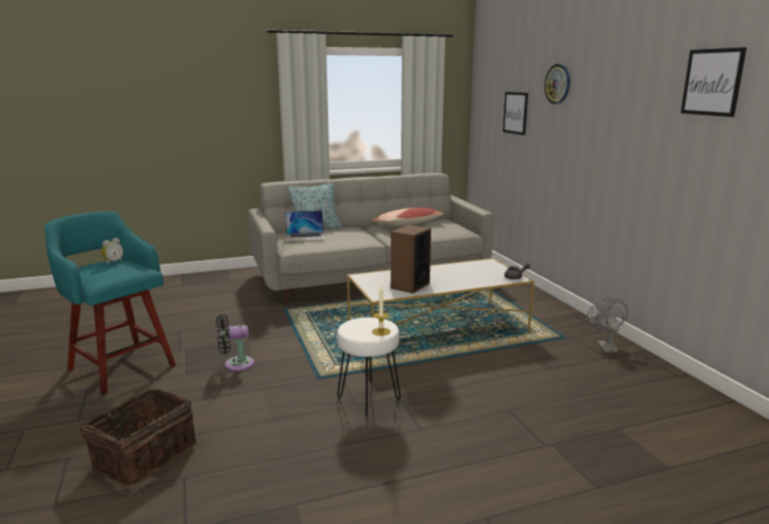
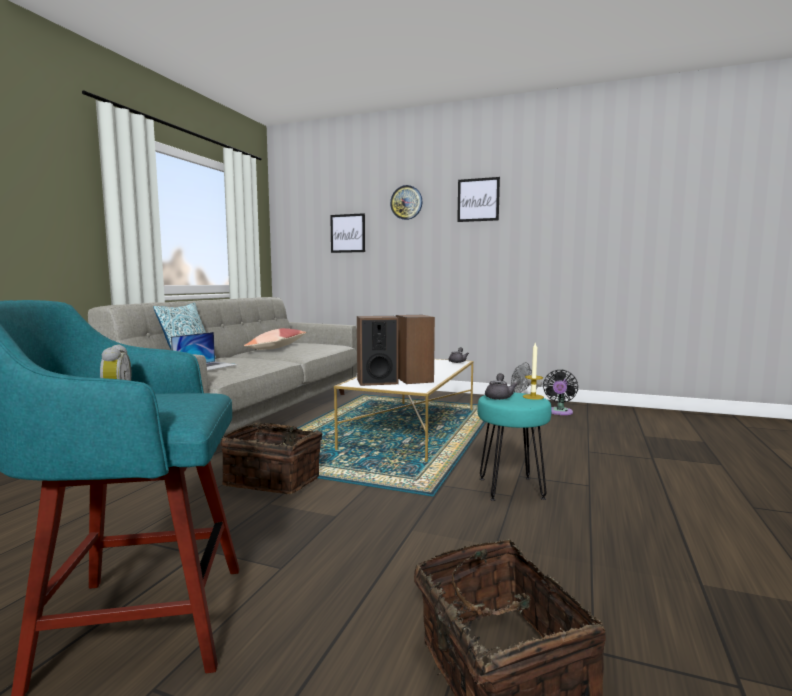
camera: 50 degrees left, 10 degrees down
black fan [216,314,255,371] -> black fan moved to [543,370,578,415]
white stool [337,317,401,418] -> turquoise stool [478,393,551,501]
picture [681,47,747,117] -> picture moved to [457,177,500,222]
none -> basket [221,423,322,494]
none -> speaker [357,316,399,386]
none -> grey teapot [485,373,518,400]

